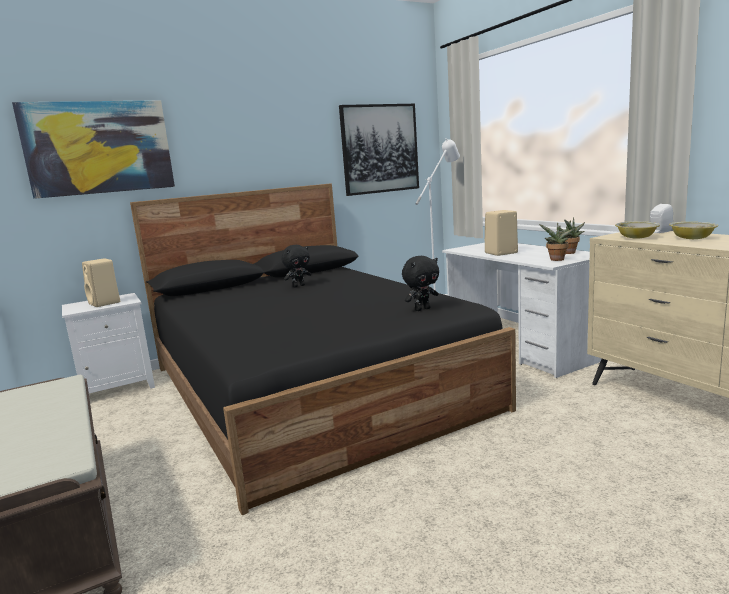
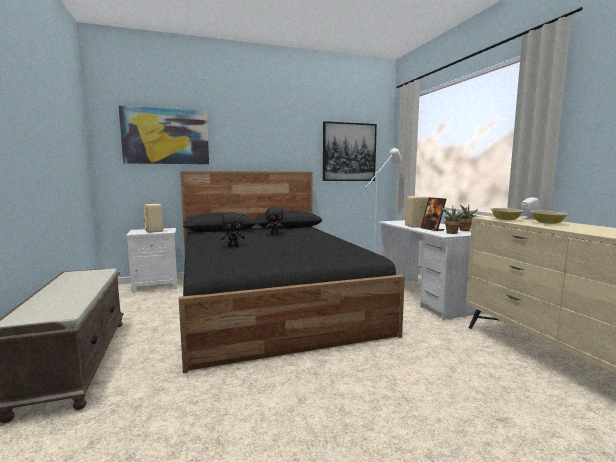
camera: 10 degrees right, 5 degrees down
black plush toy [402,256,439,311] -> black plush toy moved to [221,212,245,247]
none -> picture frame [421,197,446,231]

